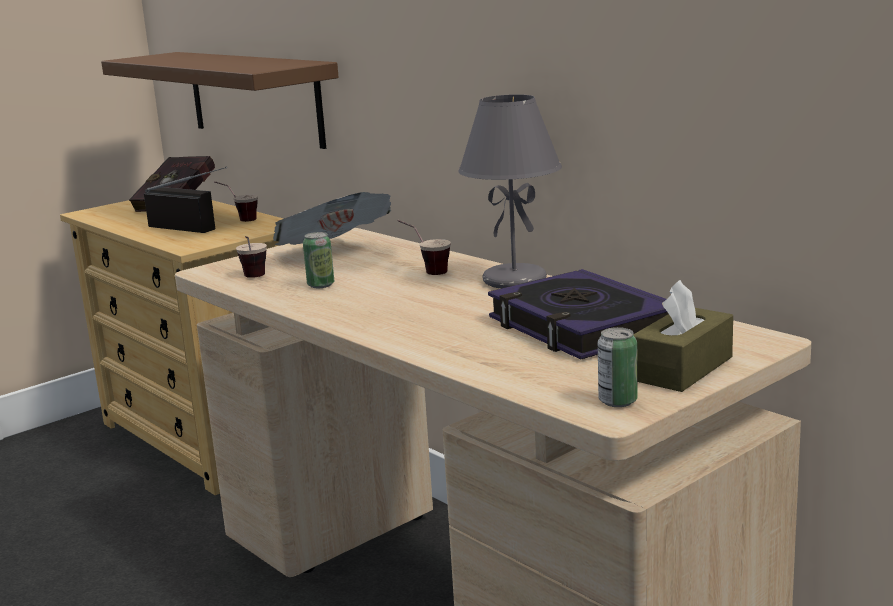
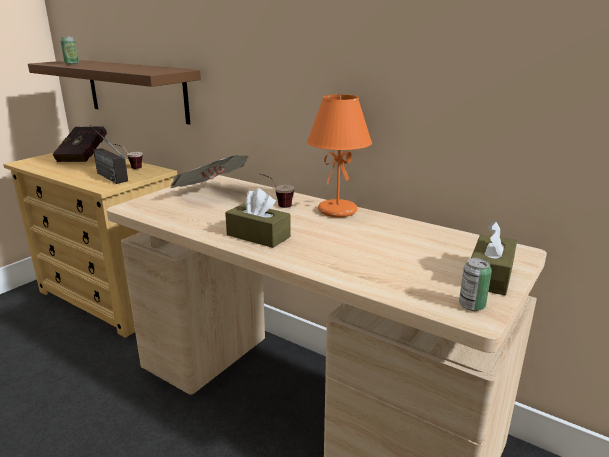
camera: 15 degrees left, 5 degrees up
radio [144,166,227,233] -> radio turned 150 degrees counterclockwise [90,125,128,184]
cup [236,236,267,278] -> none
can [303,232,334,288] -> can moved to [61,36,79,65]
grey table lamp [458,94,562,289] -> orange table lamp [307,94,372,217]
book [488,269,668,360] -> none
none -> brown tissue box [225,188,291,248]

